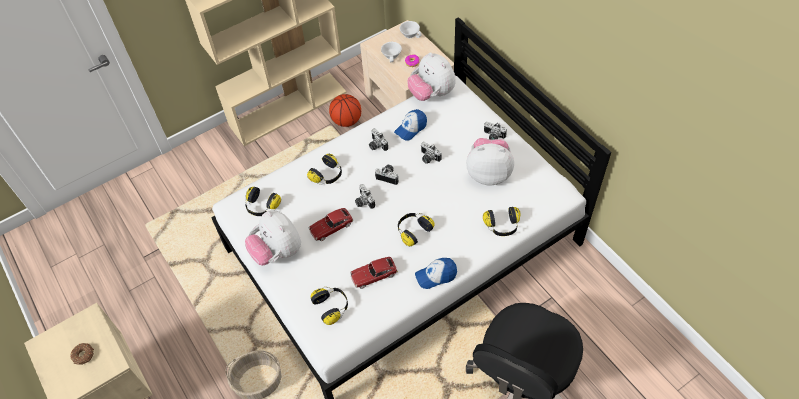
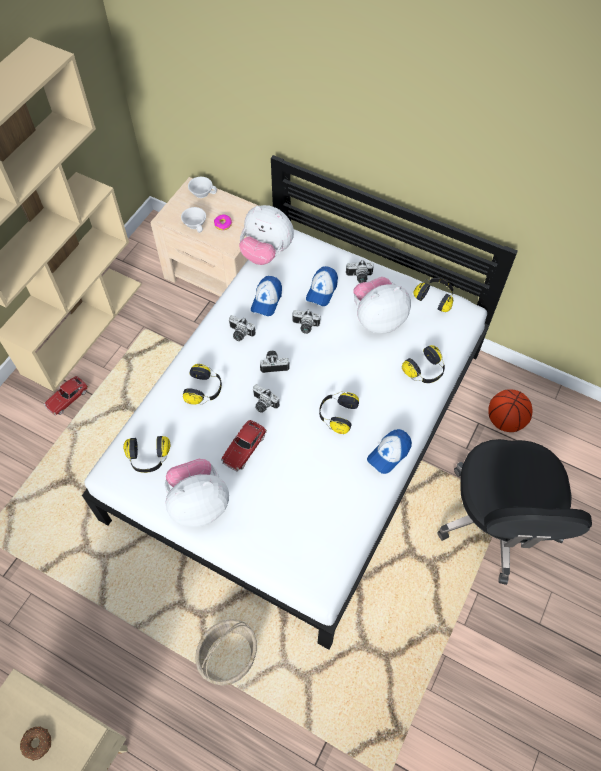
camera: 30 degrees left, 5 degrees up
plush toy [245,210,301,265] -> plush toy turned 135 degrees clockwise [165,459,229,527]
headphones [311,287,348,325] -> headphones moved to [413,278,454,312]
basketball [329,94,361,127] -> basketball moved to [488,389,532,432]
toy car [350,257,398,289] -> toy car moved to [44,376,89,416]
none -> cap [306,266,338,306]

